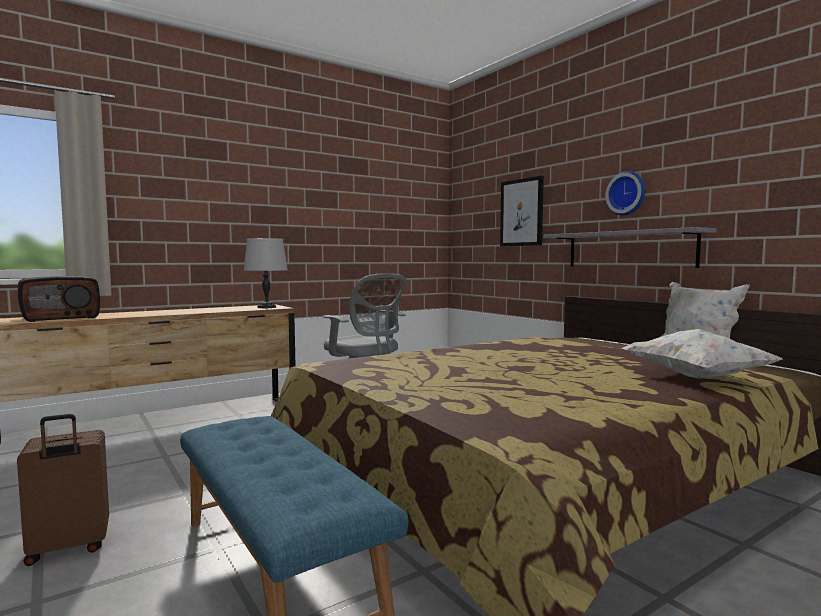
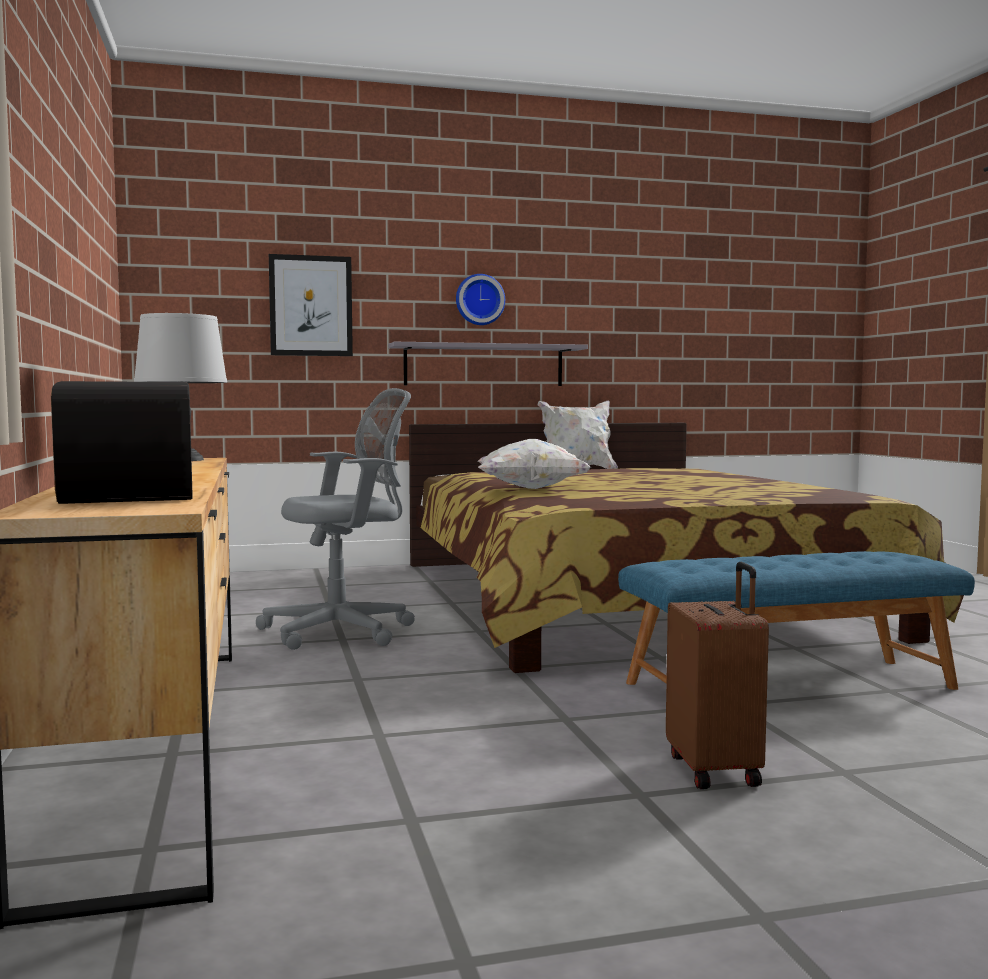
camera: 70 degrees left, 0 degrees up
white pillow [621,329,782,378] -> white pillow moved to [478,439,591,489]

